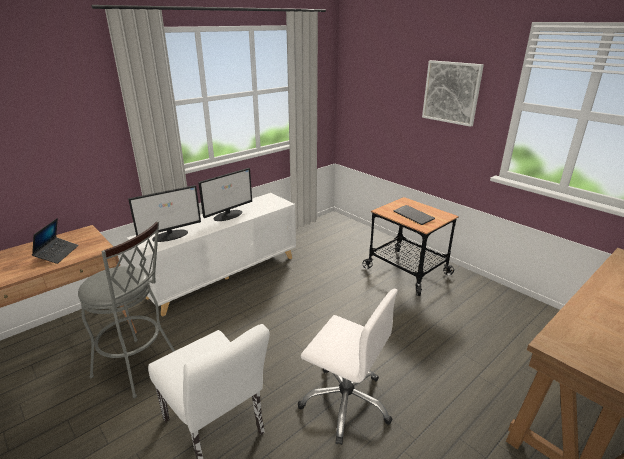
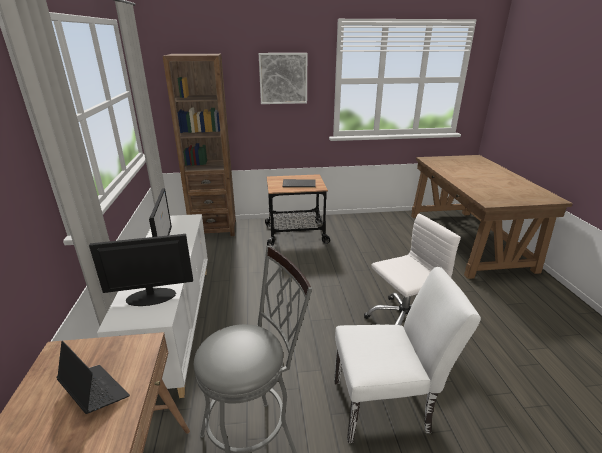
camera: 55 degrees left, 0 degrees up
monitor [128,185,201,242] -> monitor turned 105 degrees counterclockwise [89,234,193,306]
none -> brown bookcase [163,54,236,236]

